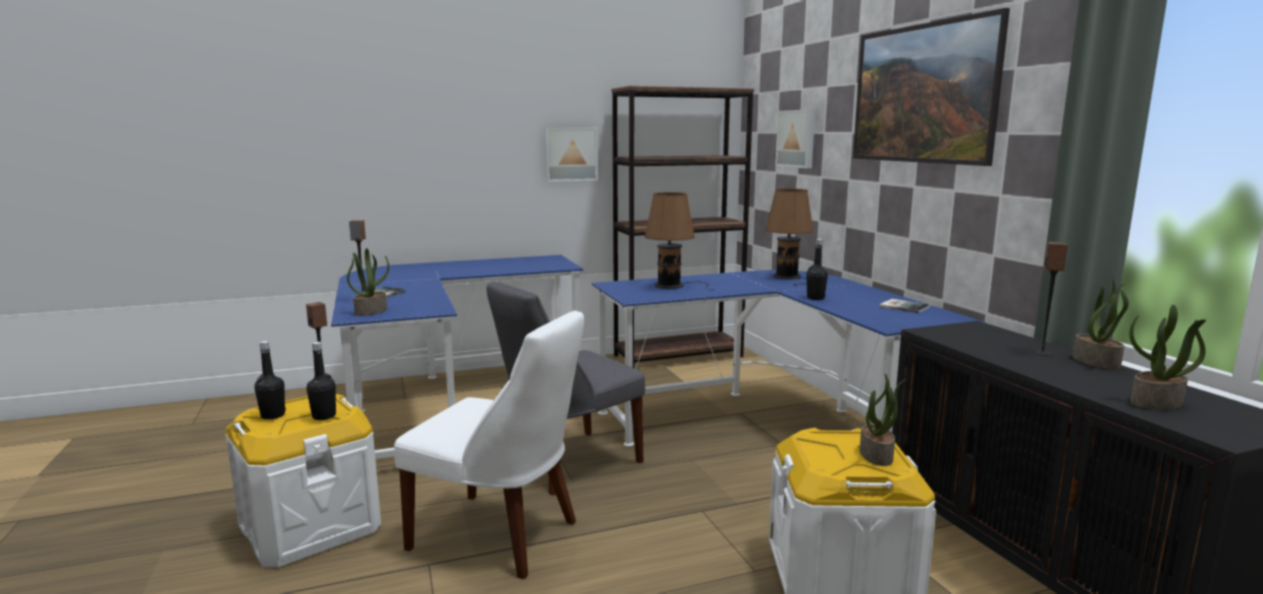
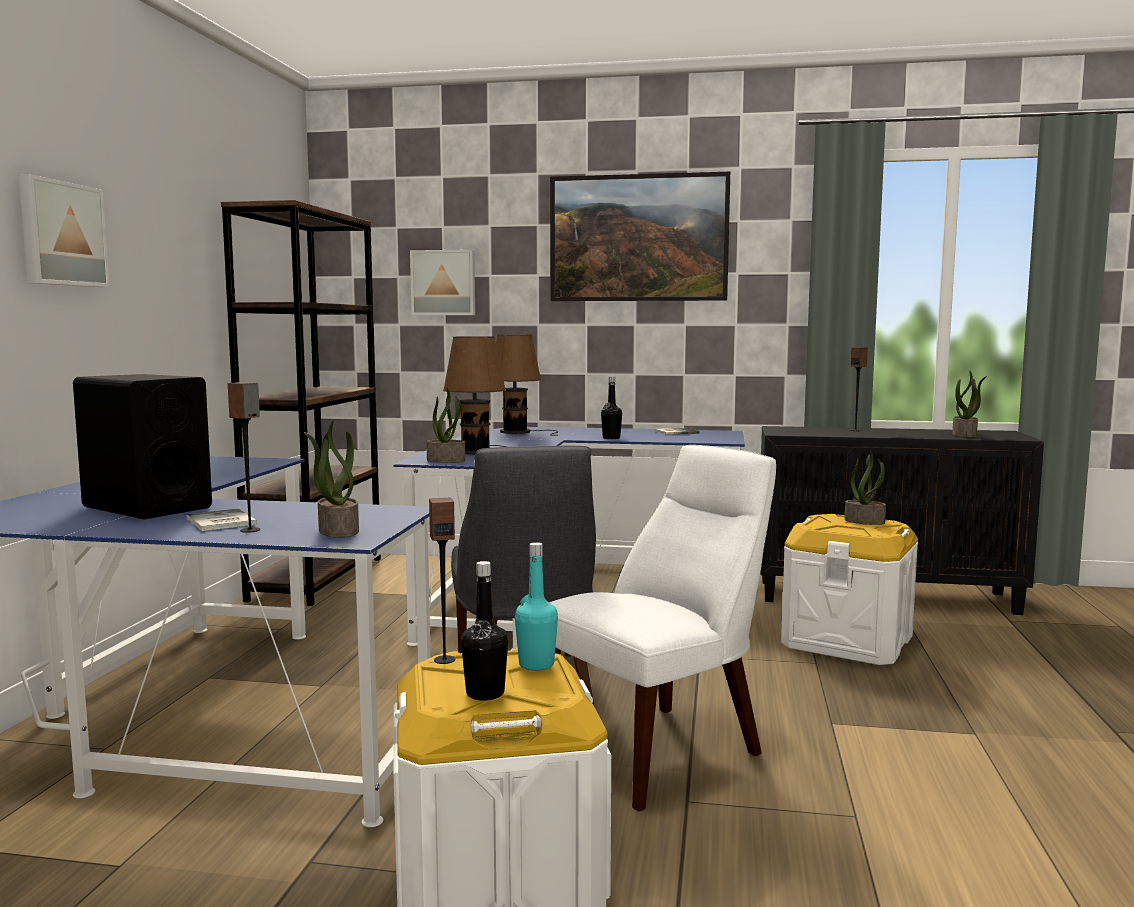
camera: 60 degrees left, 5 degrees down
black bottle [306,342,336,420] -> turquoise bottle [515,542,558,671]
picture [545,128,598,182] -> picture moved to [19,174,110,287]
potted plant [1073,278,1129,370] -> potted plant moved to [427,388,465,463]
none -> black speaker [73,374,212,520]

